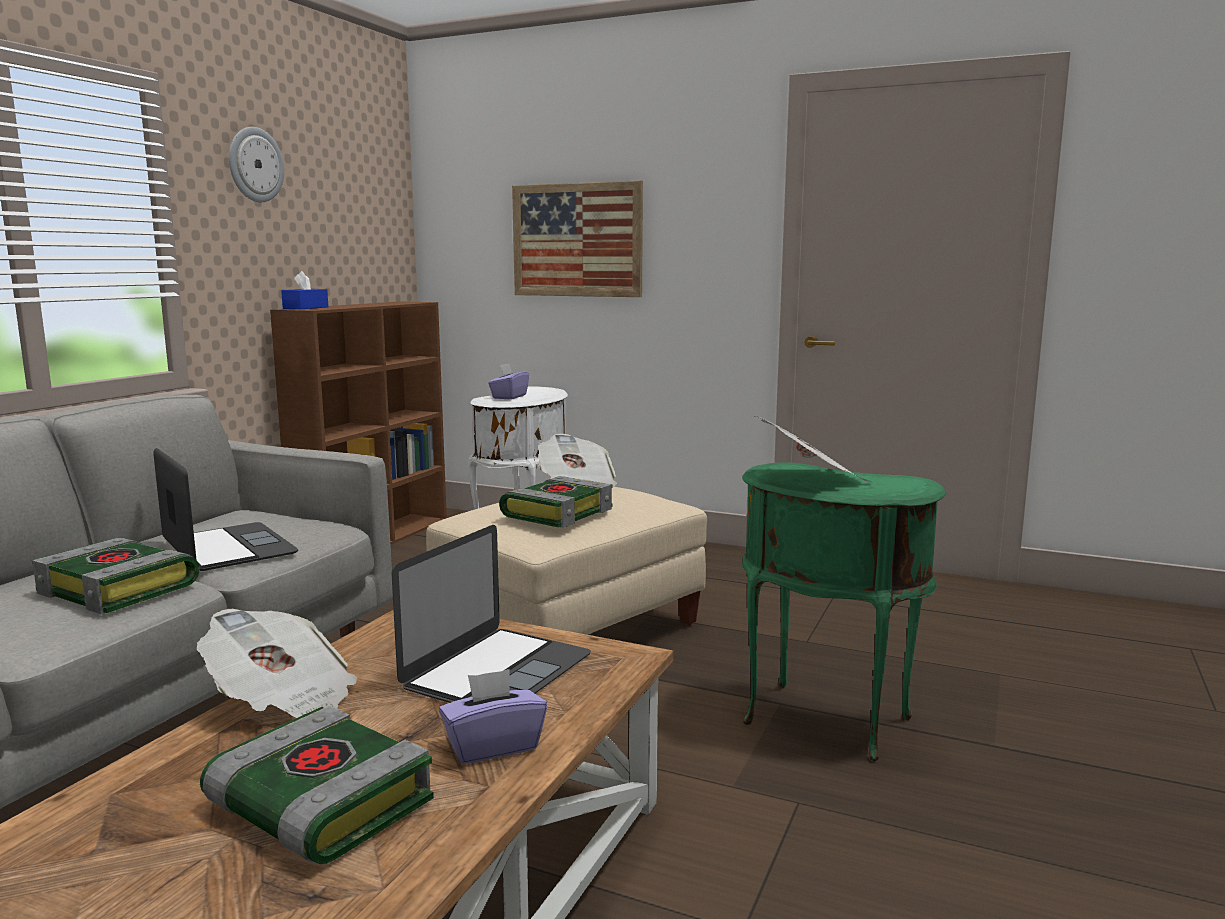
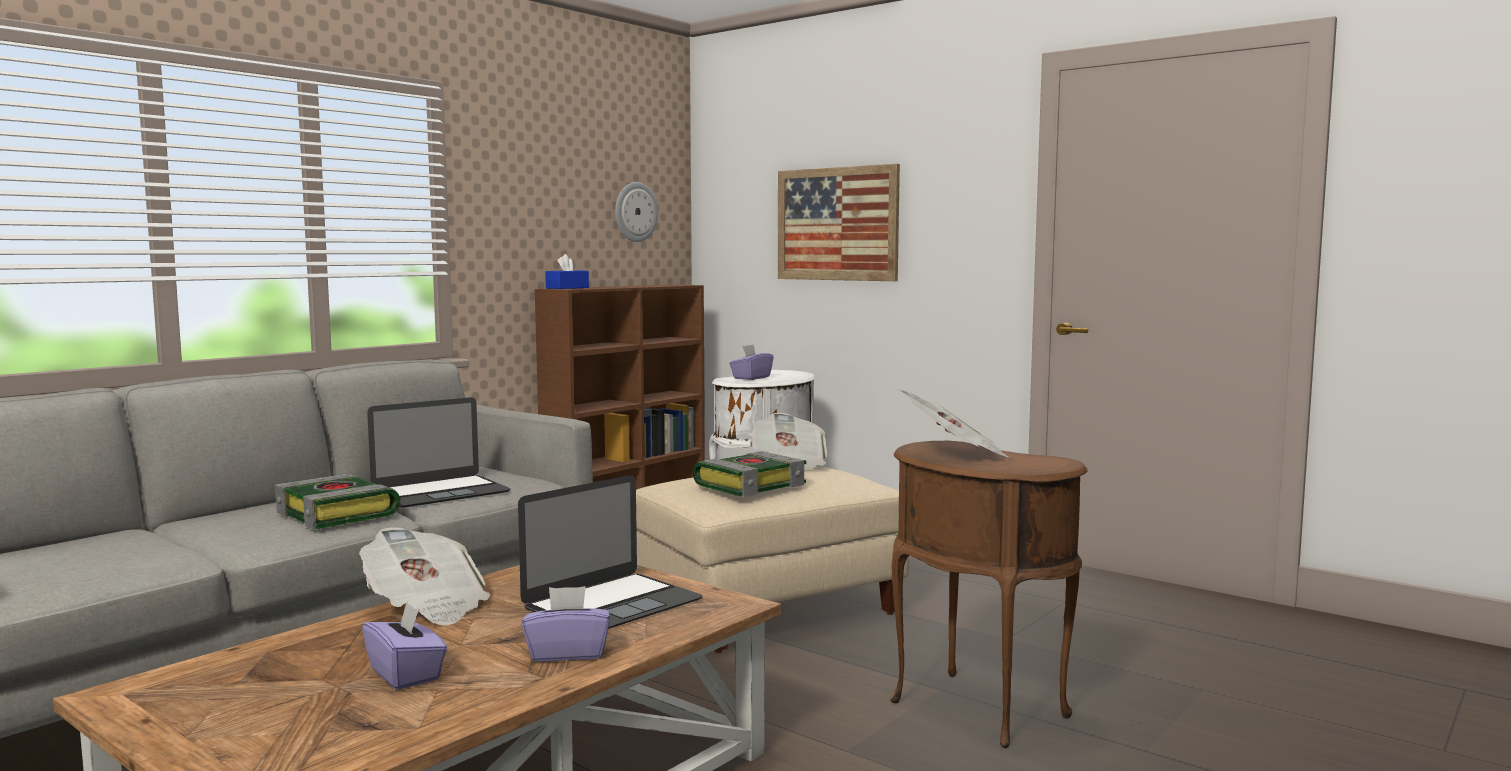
camera: 15 degrees right, 5 degrees down
laptop [153,448,298,571] -> laptop turned 75 degrees clockwise [367,397,511,507]
book [200,706,434,864] -> purple tissue box [362,601,447,690]
wall clock [229,127,284,202] -> wall clock moved to [615,182,658,242]
green side table [742,462,946,761] -> brown side table [890,441,1088,748]

